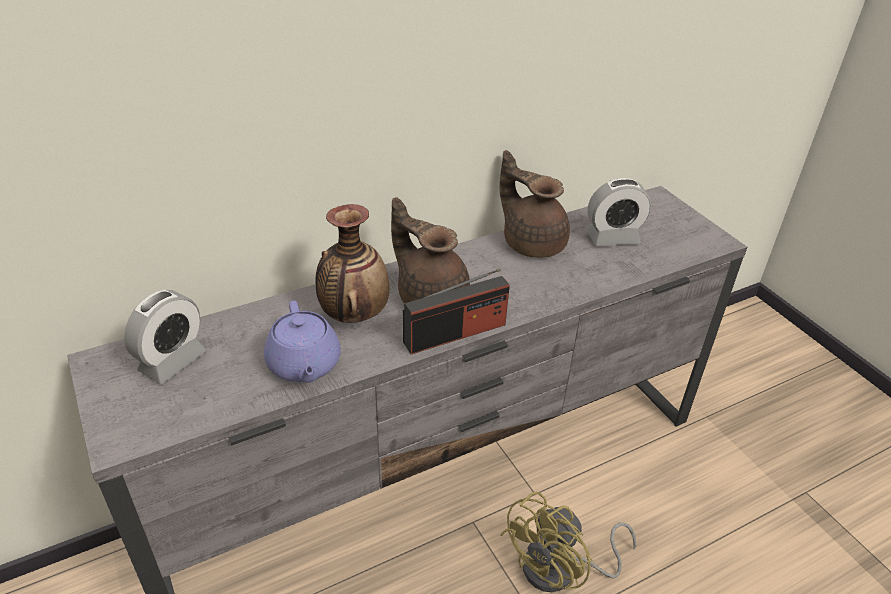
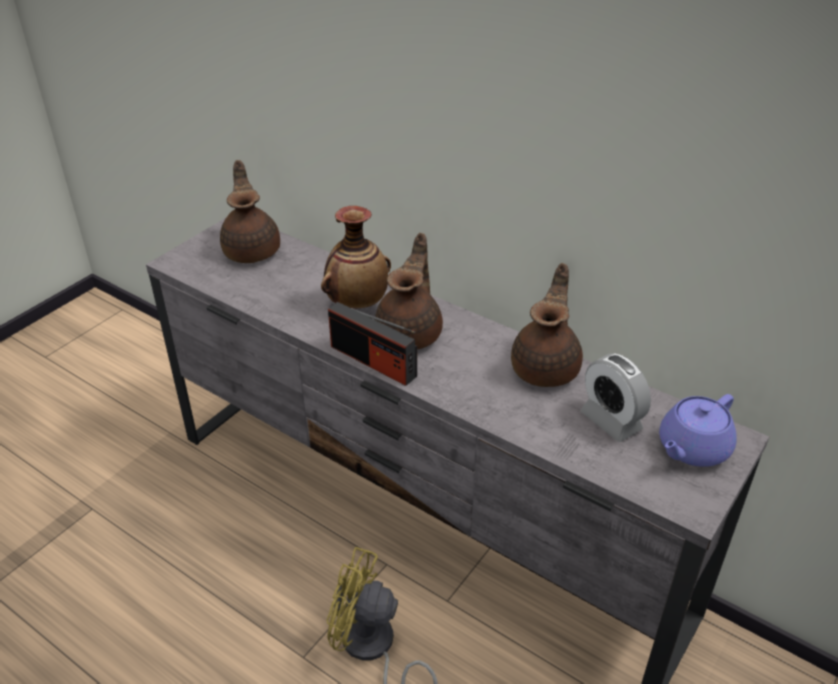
camera: 65 degrees right, 0 degrees up
alarm clock [124,290,206,384] -> brown teapot [220,160,280,263]
purple teapot [264,301,341,383] -> purple teapot moved to [659,394,737,467]

